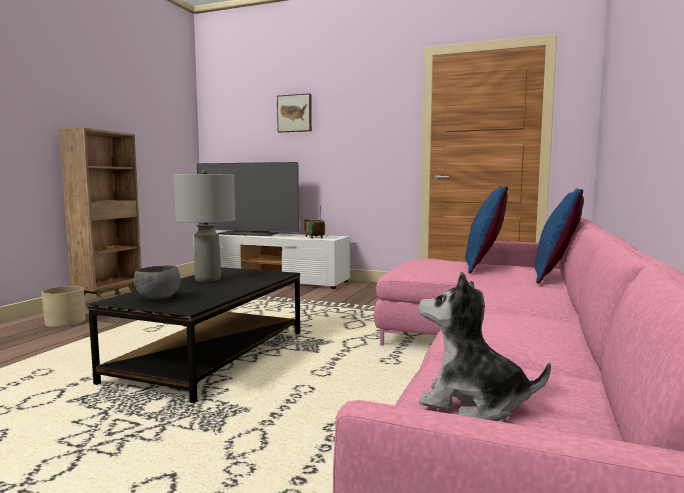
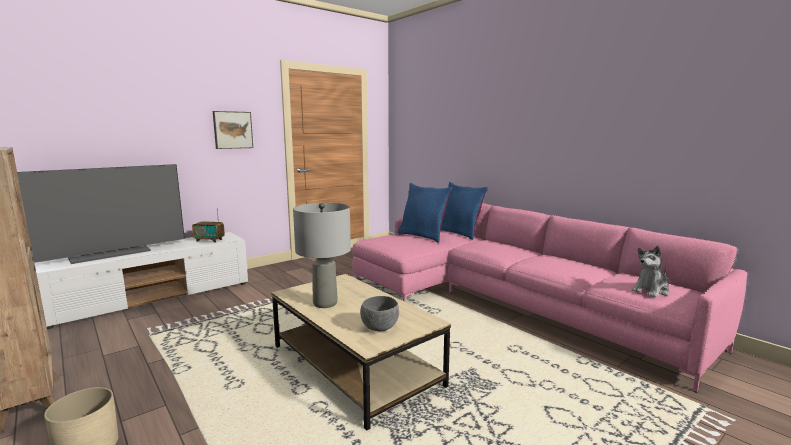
camera: 60 degrees left, 5 degrees up
black coffee table [87,267,300,403] -> beige coffee table [271,274,451,430]
picture [277,93,312,133] -> picture moved to [213,111,253,149]

